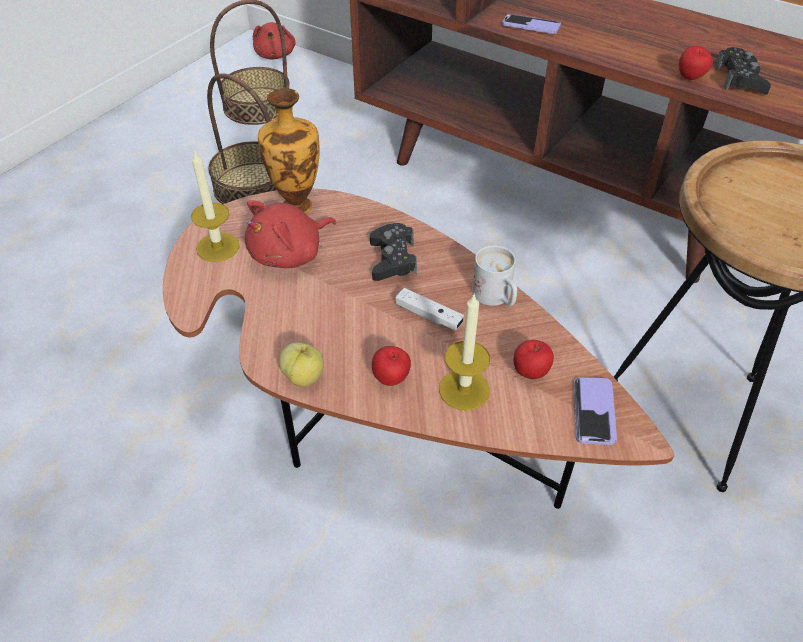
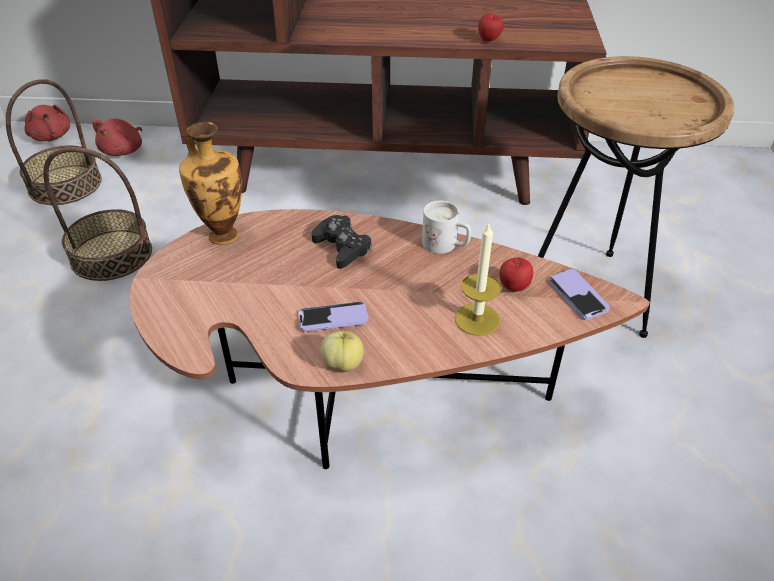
camera: 30 degrees left, 5 degrees down
candle [191,150,240,262] -> none
red plush toy [245,200,336,268] -> red plush toy moved to [92,119,142,156]
apple [372,346,411,386] -> none
white game controller [396,288,464,331] -> none
phone [502,14,561,34] -> phone moved to [298,301,369,332]
black game controller [714,47,771,95] -> none

